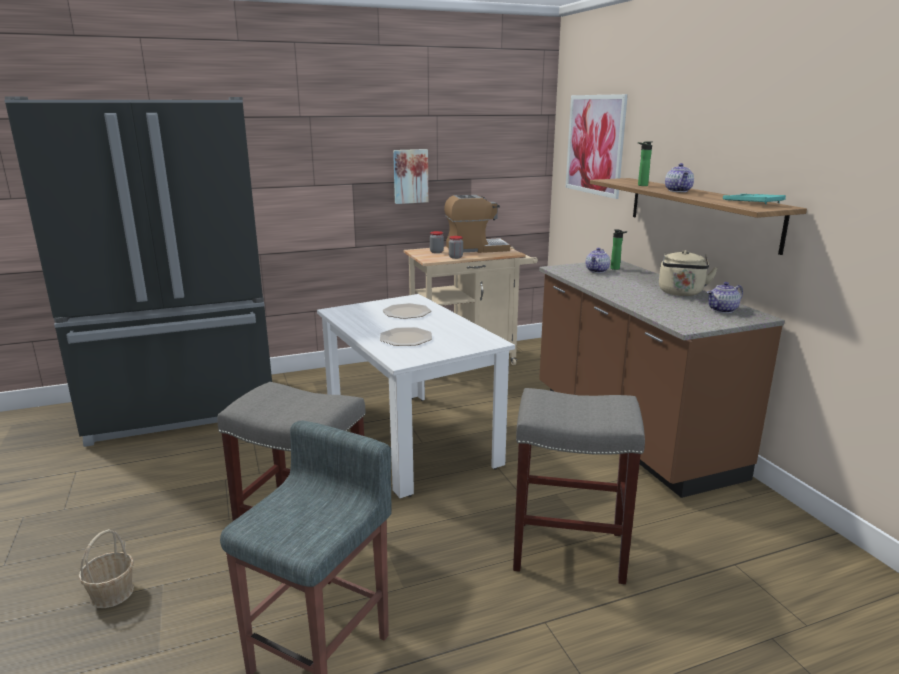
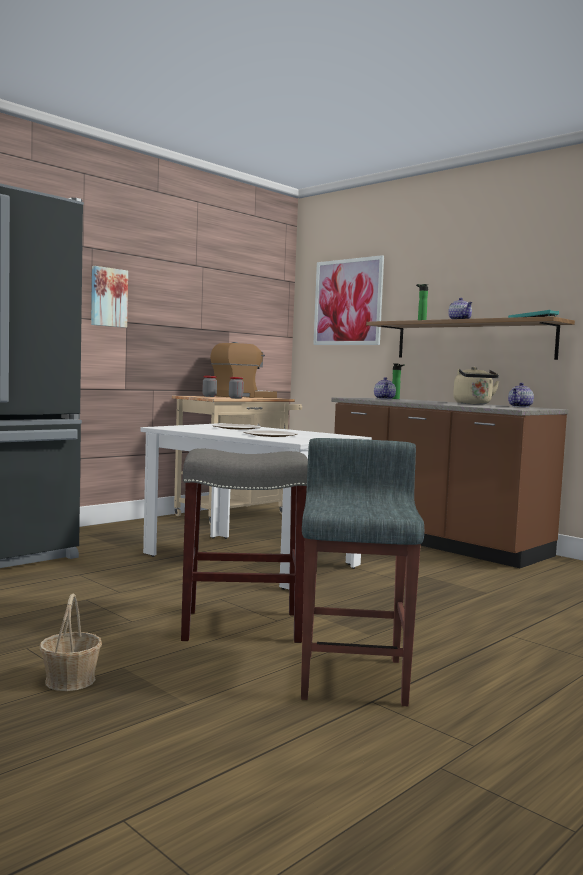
camera: 25 degrees left, 15 degrees down
picture [393,149,429,204] -> picture moved to [91,266,128,328]
grey stool [513,388,645,584] -> none

